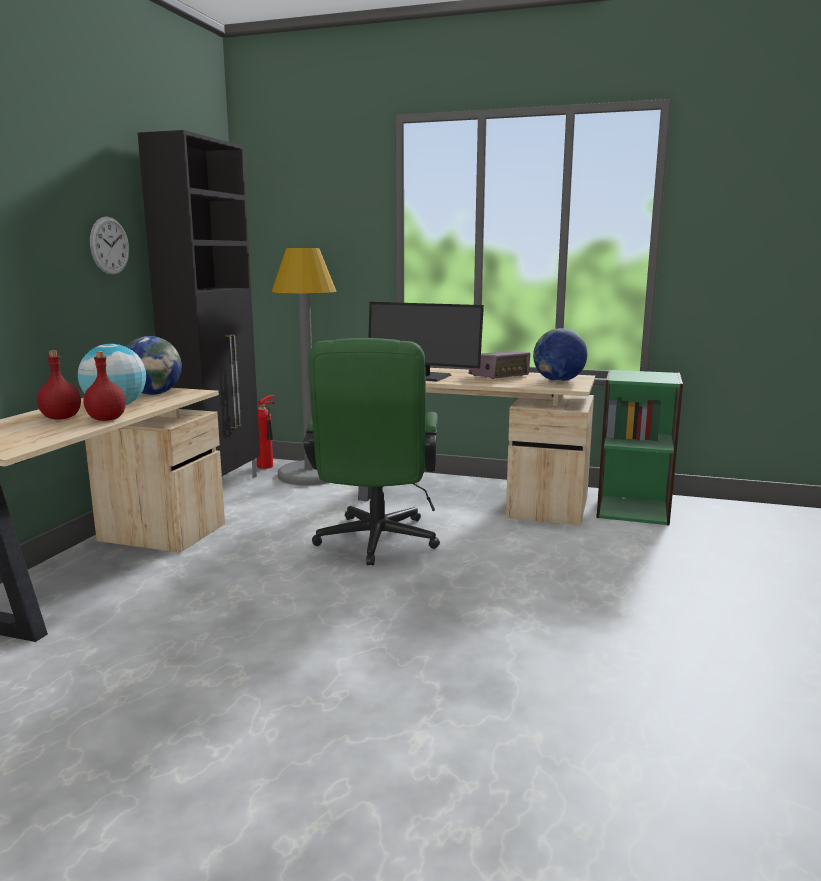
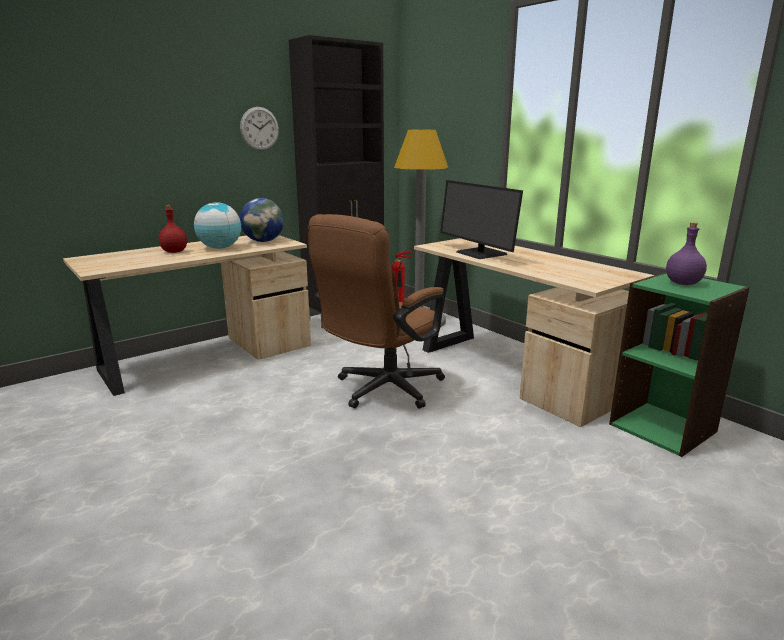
camera: 35 degrees right, 5 degrees up
red bottle [84,351,126,421] -> none
green office chair [304,338,440,566] -> brown office chair [308,214,445,409]
radio [469,352,530,379] -> none
globe [533,328,587,382] -> none
none -> purple bottle [666,222,707,285]

